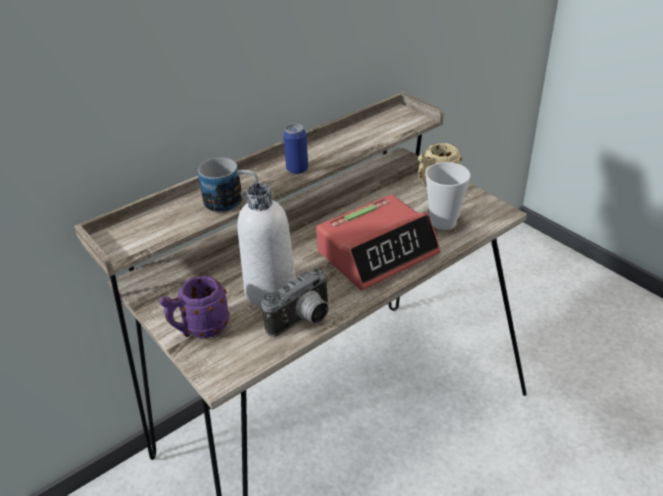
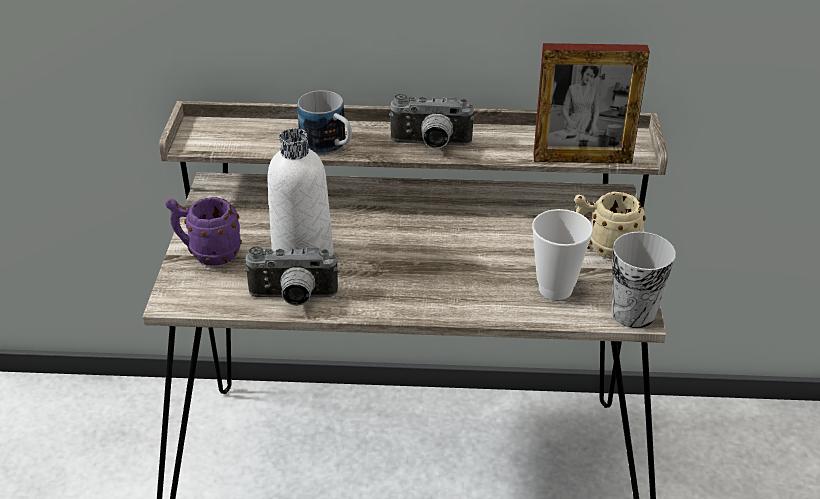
camera: 40 degrees right, 0 degrees up
can [283,124,308,174] -> camera [389,94,475,149]
alarm clock [316,195,440,290] -> none
none -> picture frame [533,43,650,164]
none -> cup [611,232,676,328]

